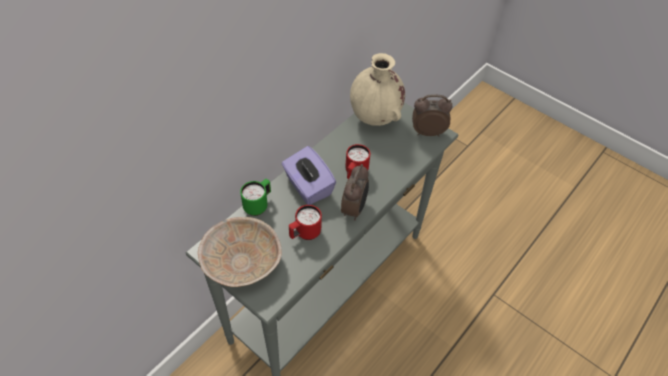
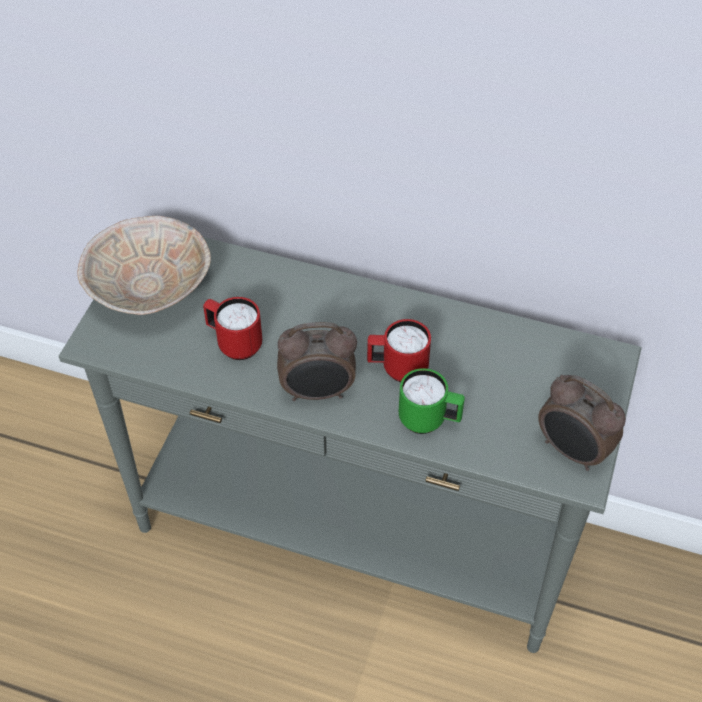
camera: 70 degrees right, 0 degrees up
green mug [240,179,271,216] -> green mug moved to [399,368,465,434]
purple tissue box [282,146,336,205] -> none
beige vase [350,53,405,126] -> none
alarm clock [412,94,452,137] -> alarm clock turned 150 degrees clockwise [538,375,626,471]

